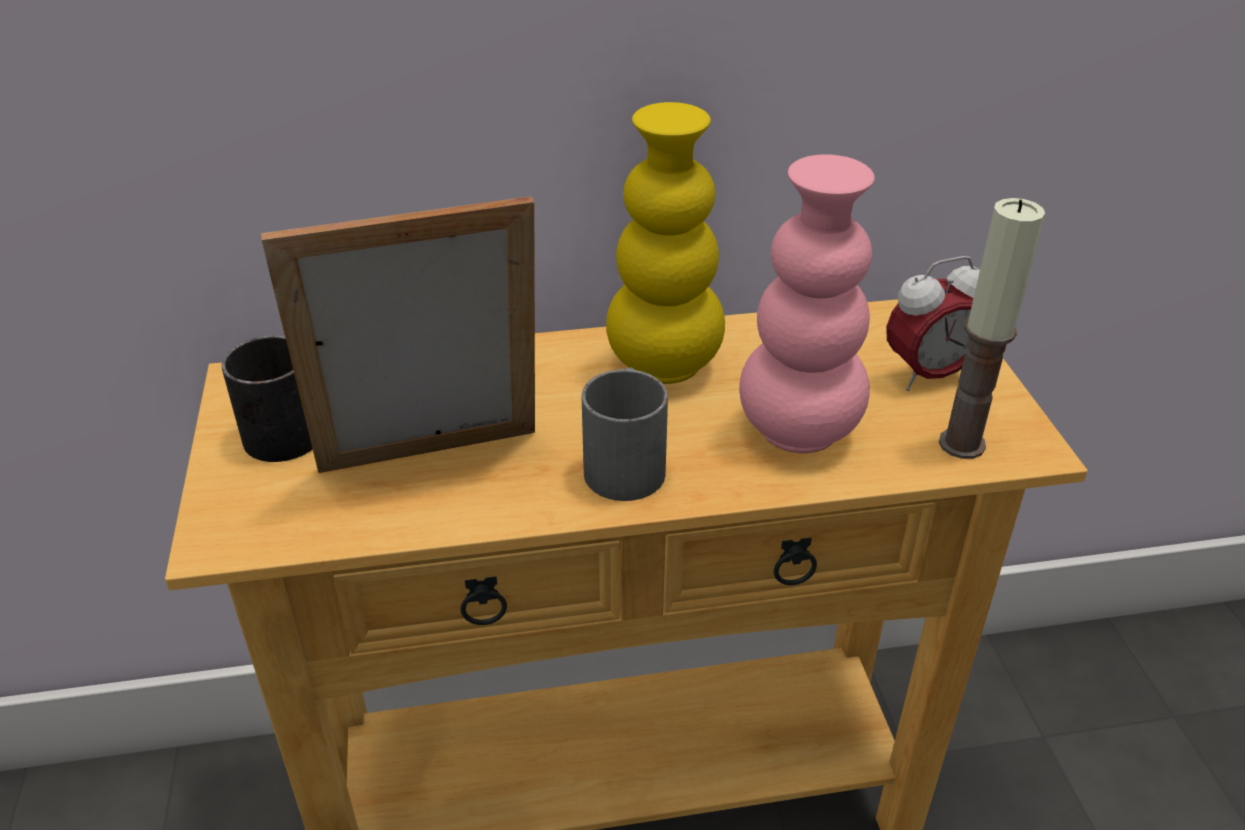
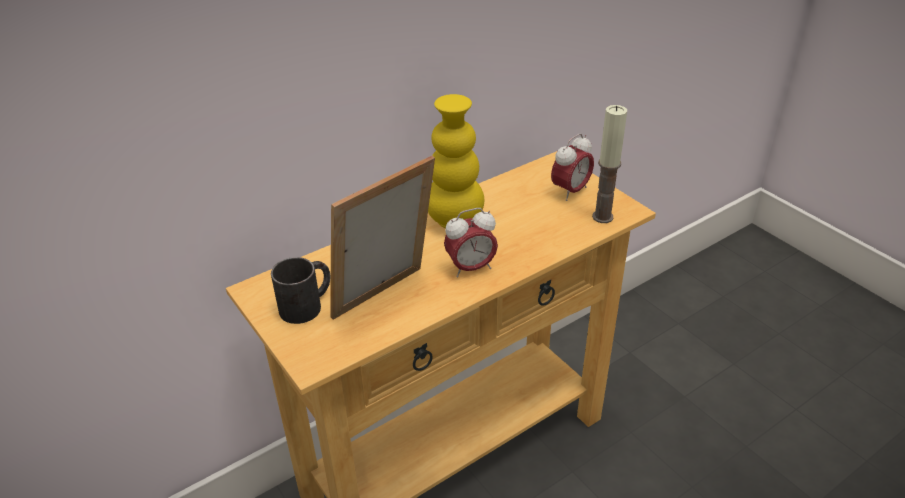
camera: 25 degrees left, 0 degrees up
grey mug [582,367,668,501] -> alarm clock [444,208,498,277]
pink vase [739,154,875,453] -> none

